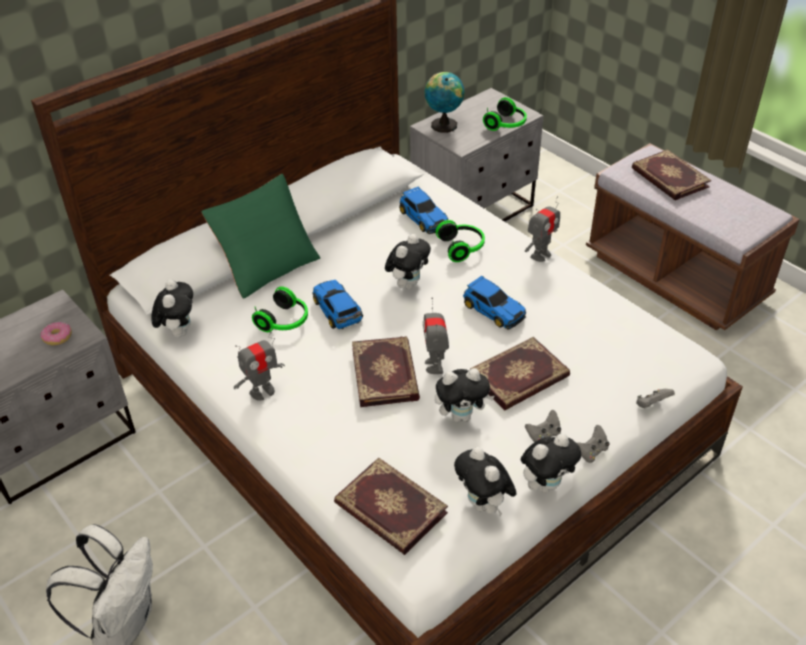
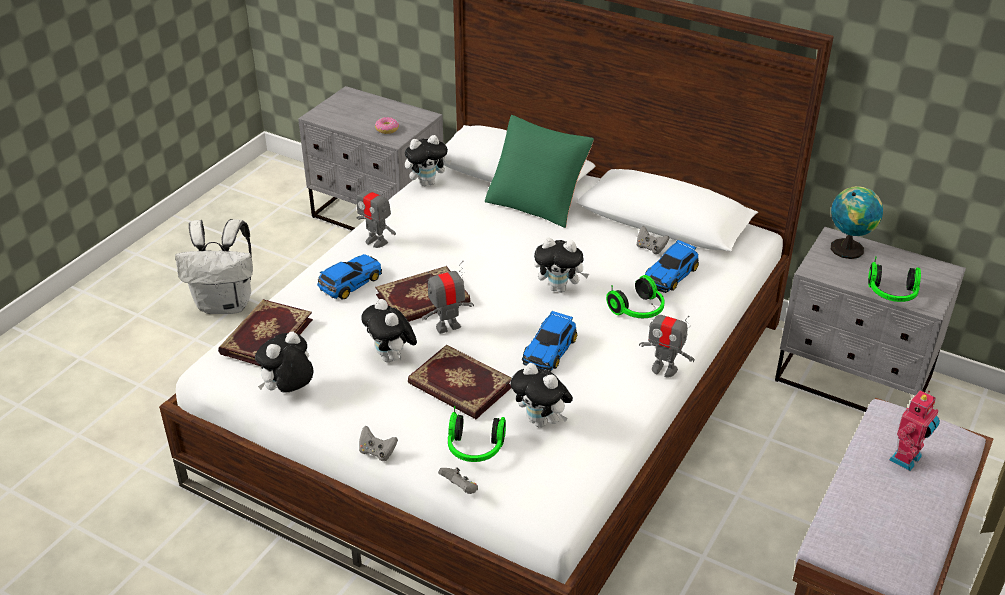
camera: 70 degrees right, 5 degrees down
headphones [252,286,308,332] -> headphones moved to [448,406,506,462]
toy car [312,280,363,329] -> toy car moved to [317,254,382,299]
plush toy [521,433,581,493] -> plush toy moved to [510,363,573,428]
grey game controller [525,410,561,443] -> grey game controller moved to [637,226,669,254]
book [632,149,711,200] -> toy robot [889,390,940,471]

